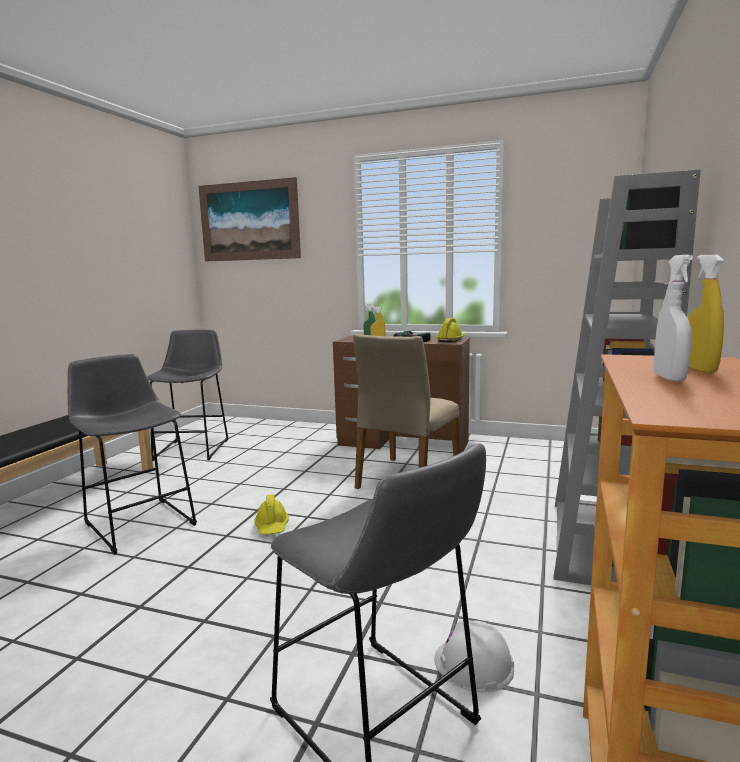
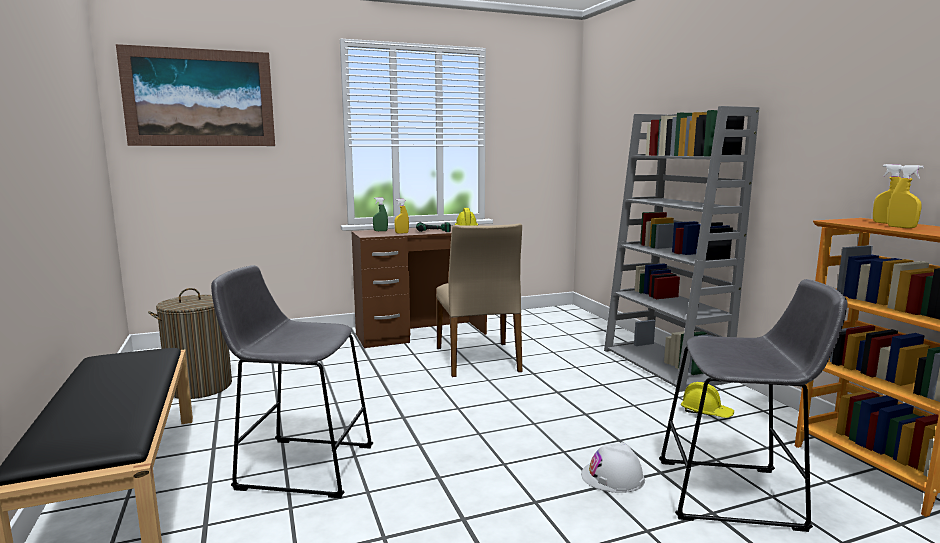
camera: 40 degrees left, 0 degrees up
grey stool [147,330,228,461] -> laundry basket [148,288,232,399]
yellow hard hat [254,494,289,534] -> yellow hard hat moved to [681,382,734,418]
white hard hat [434,620,514,692] -> white hard hat moved to [581,442,645,493]
white spray bottle [654,254,693,382] -> yellow spray bottle [888,165,924,228]

